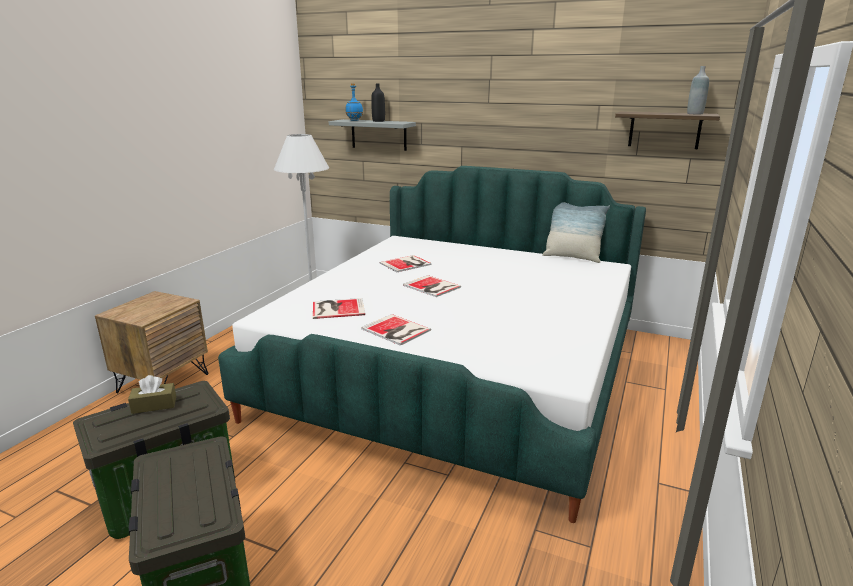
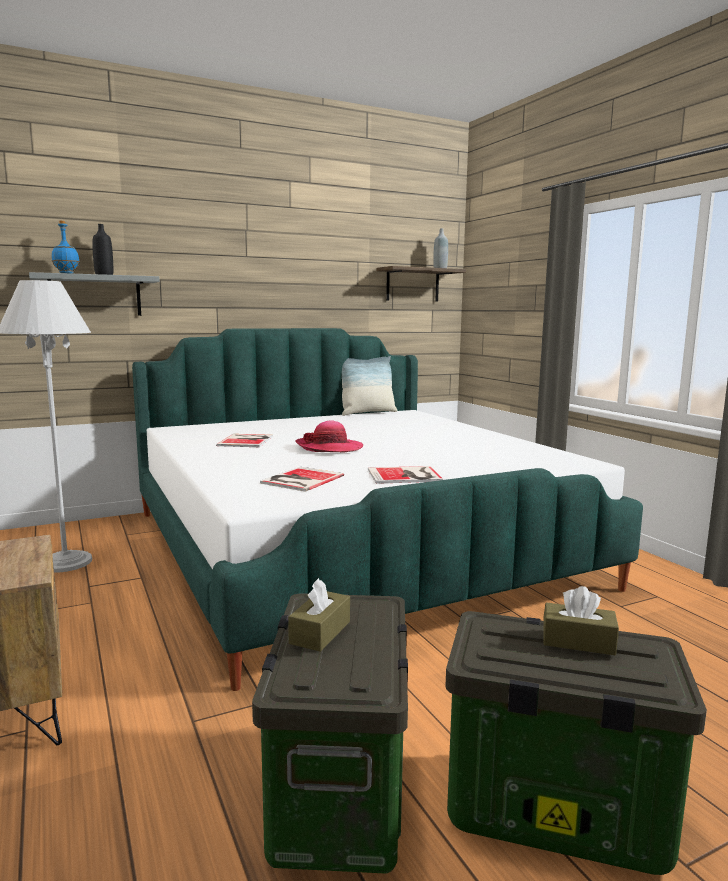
camera: 50 degrees left, 10 degrees down
book [403,275,461,297] -> hat [296,420,363,453]
none -> brown tissue box [543,586,619,655]

